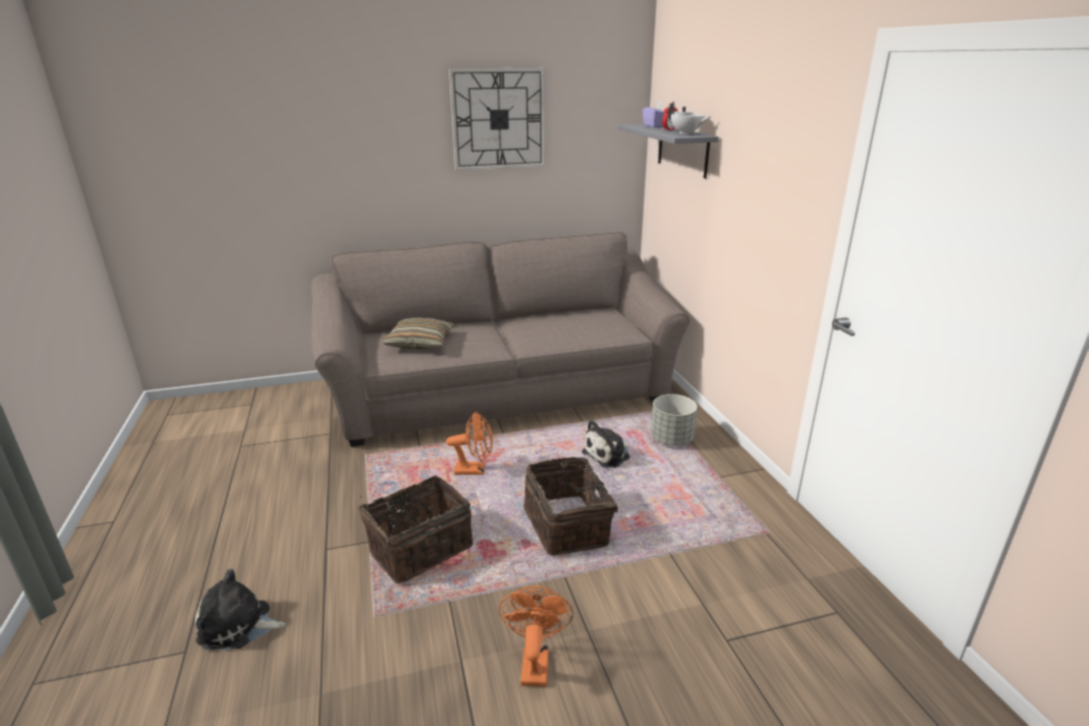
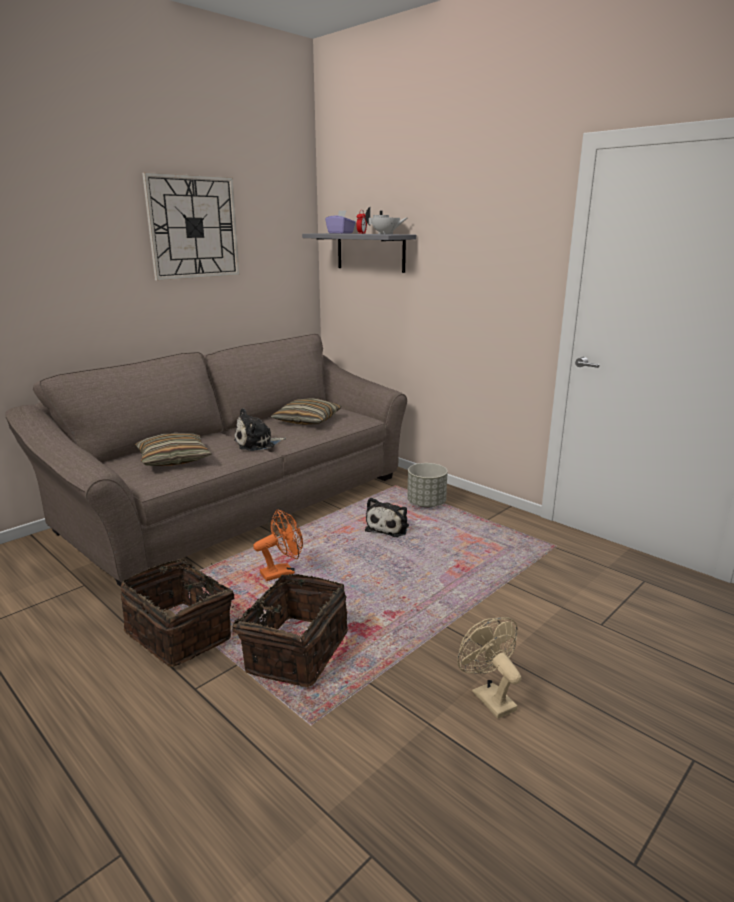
camera: 30 degrees left, 5 degrees down
plush toy [195,569,286,650] -> plush toy moved to [234,408,286,451]
orange fan [498,586,573,687] -> beige fan [458,617,521,719]
basket [524,457,618,556] -> basket moved to [121,559,234,667]
none -> pillow [271,398,341,425]

